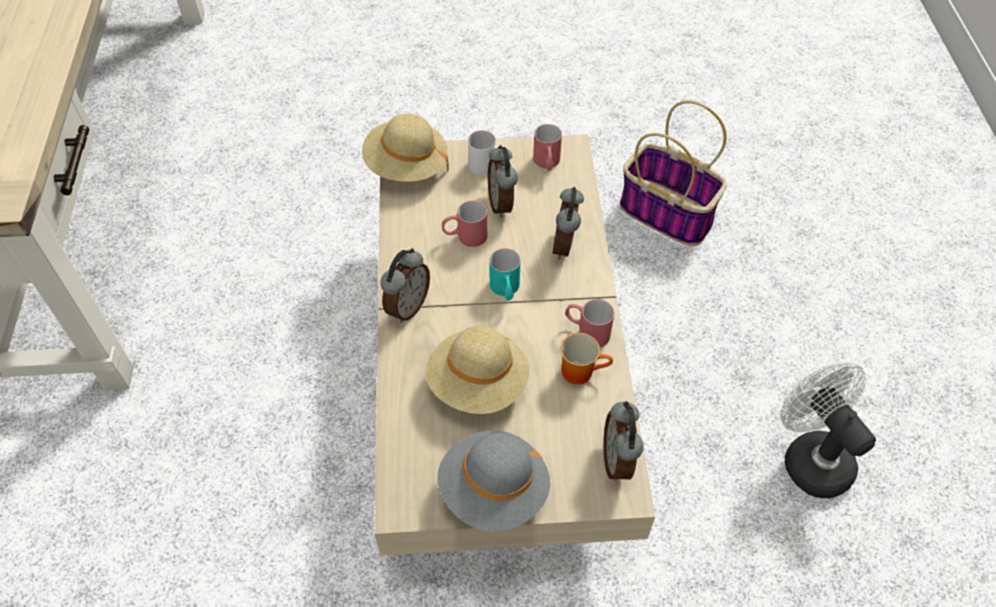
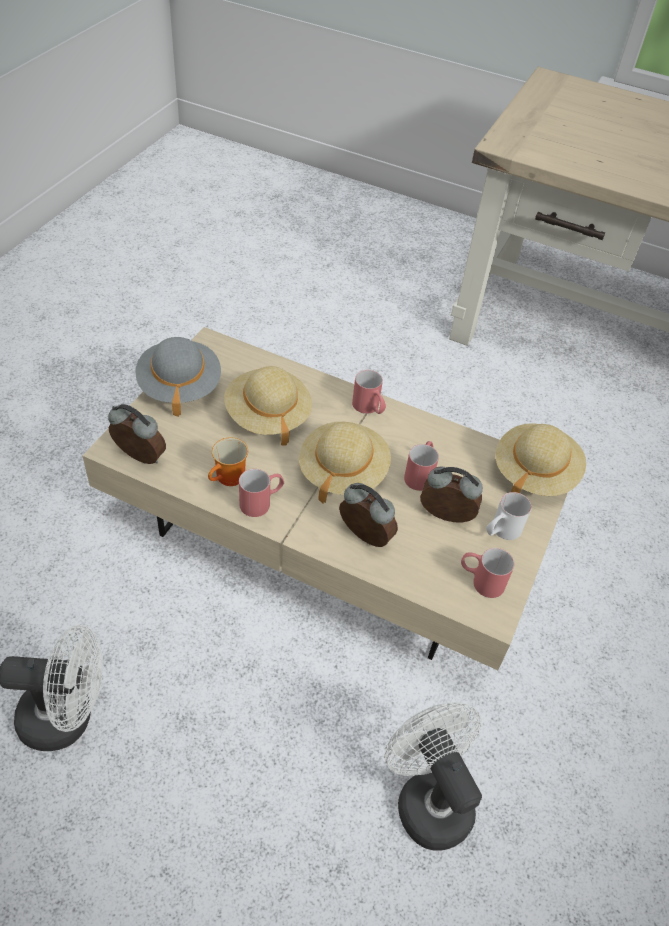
camera: 115 degrees right, 5 degrees down
alarm clock [381,248,430,323] -> red mug [352,370,386,414]
turquoise mug [489,248,521,300] -> beige hat [299,422,391,504]
basket [620,100,727,246] -> white fan [384,702,482,851]

